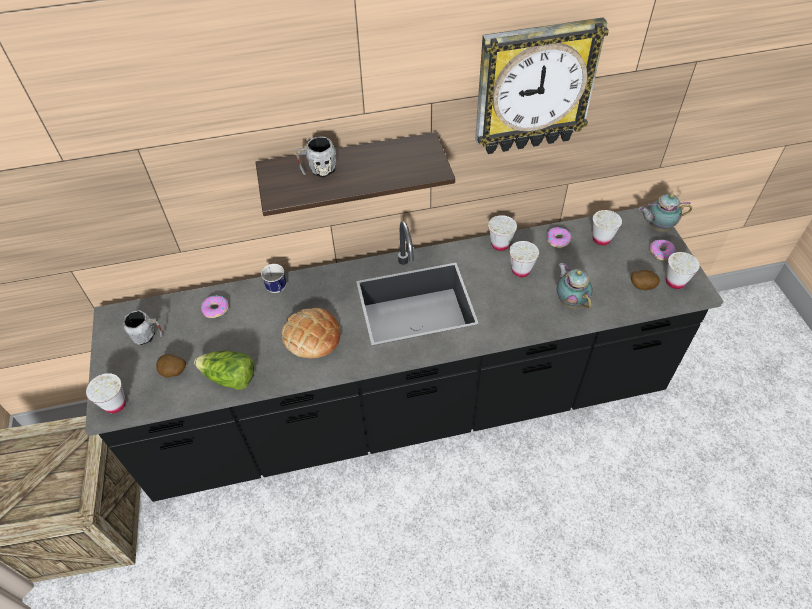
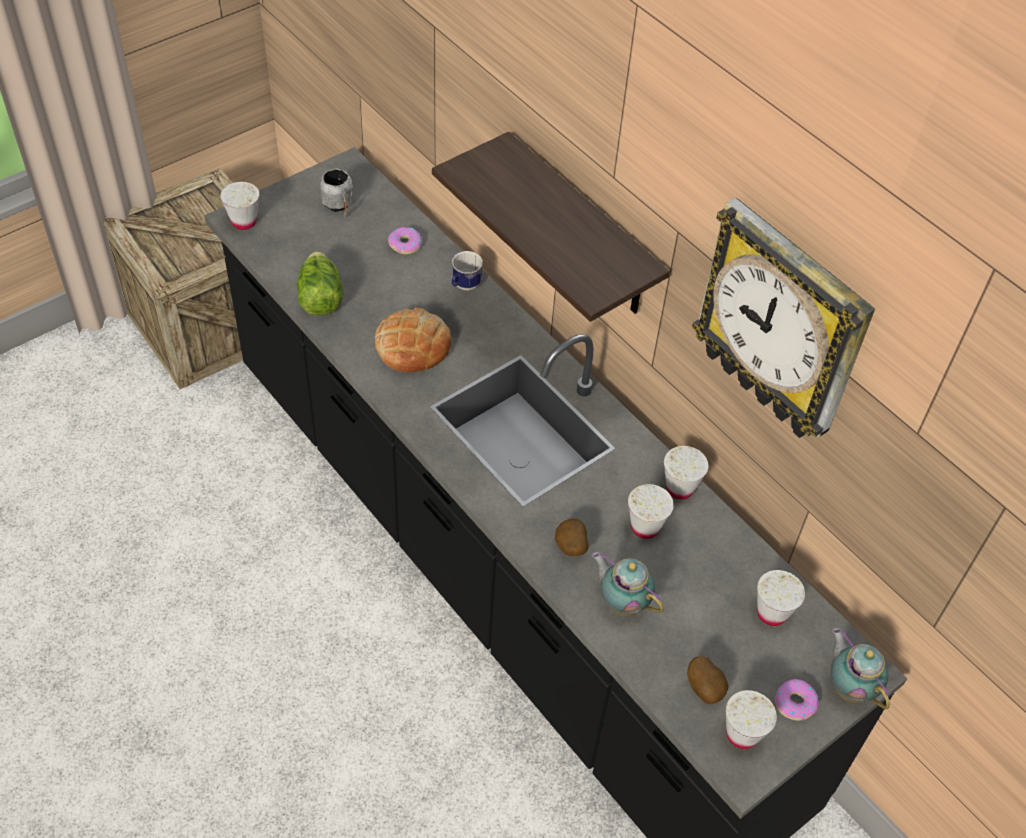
camera: 60 degrees right, 0 degrees up
potato [156,354,186,378] -> potato moved to [555,518,589,556]
grey mug [296,136,336,178] -> none
donut [547,227,571,248] -> none
teapot [557,263,593,309] -> teapot turned 90 degrees counterclockwise [592,552,664,616]

